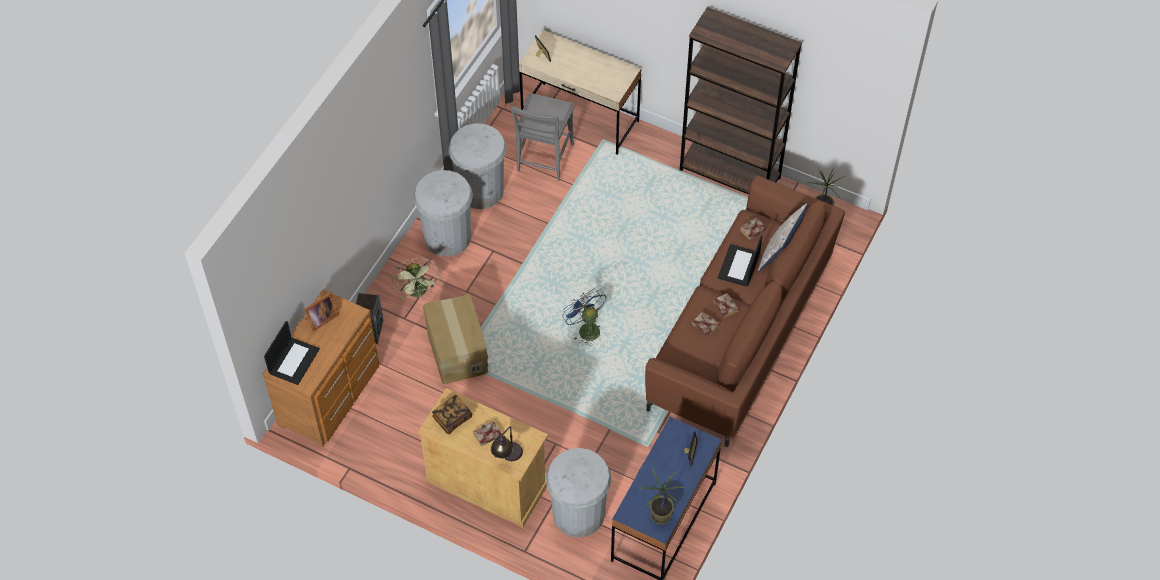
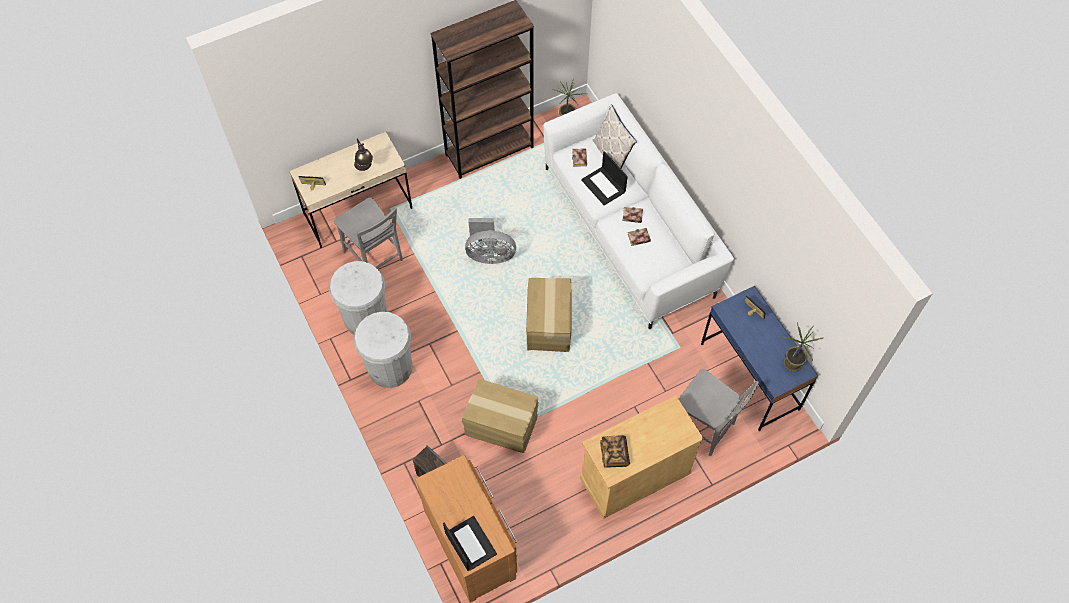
camera: 55 degrees left, 5 degrees up
picture frame [304,292,339,331] -> none
green fan [392,258,439,300] -> none
book [473,421,502,447] -> none
table lamp [491,426,523,461] -> table lamp moved to [354,138,373,171]
white trash can [546,448,611,538] -> grey chair [678,369,759,456]
blue fan [562,289,606,346] -> cardboard box [526,278,572,352]
brown sofa [645,176,845,447] -> white sofa [543,93,734,329]
none -> grey fan [465,218,516,264]

